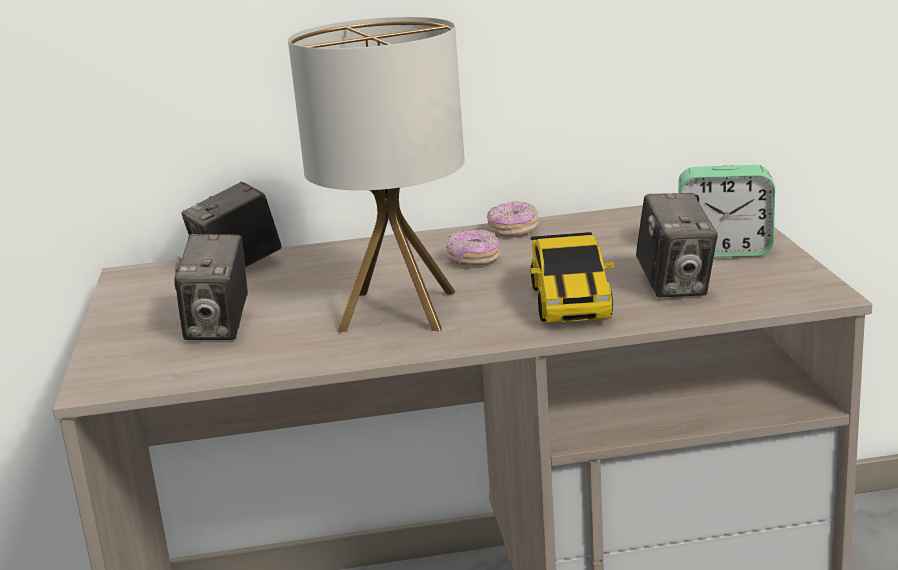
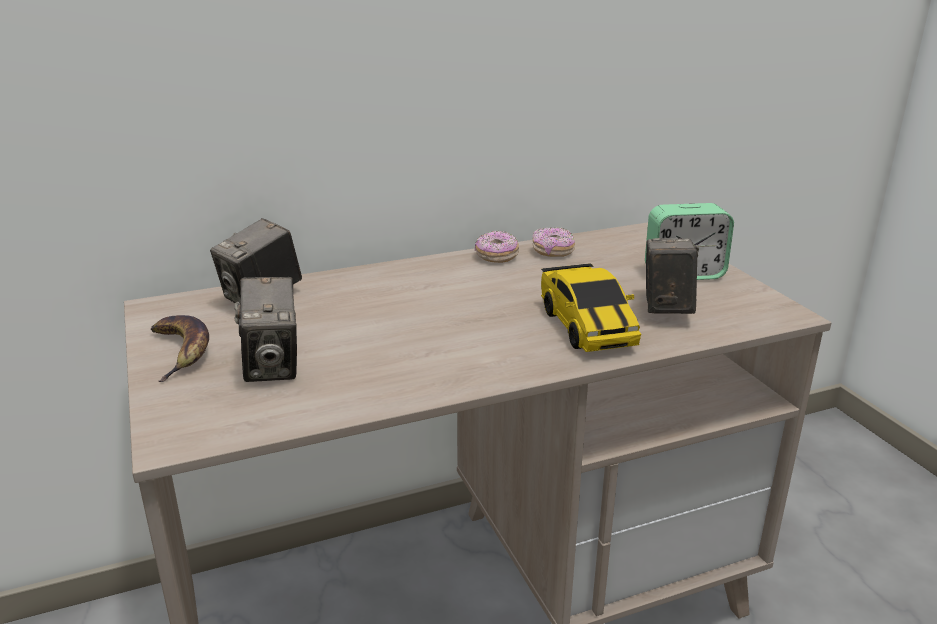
camera: 15 degrees left, 5 degrees up
table lamp [288,17,465,332] -> none
donut [446,230,500,266] -> donut moved to [532,227,575,257]
camera [636,193,718,297] -> camera turned 150 degrees counterclockwise [646,238,699,314]
none -> banana [151,315,209,382]

